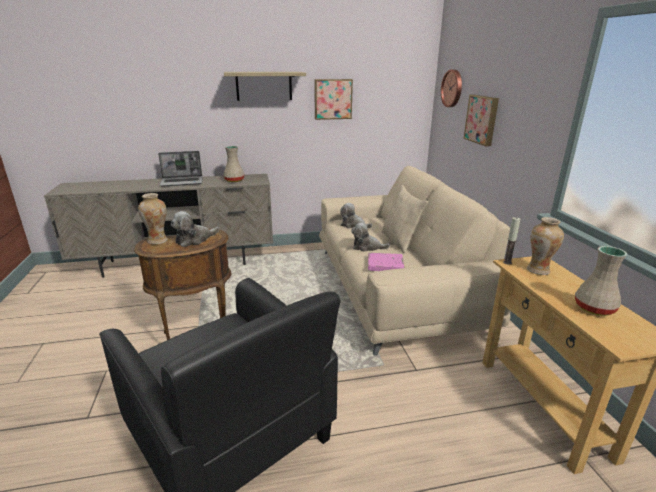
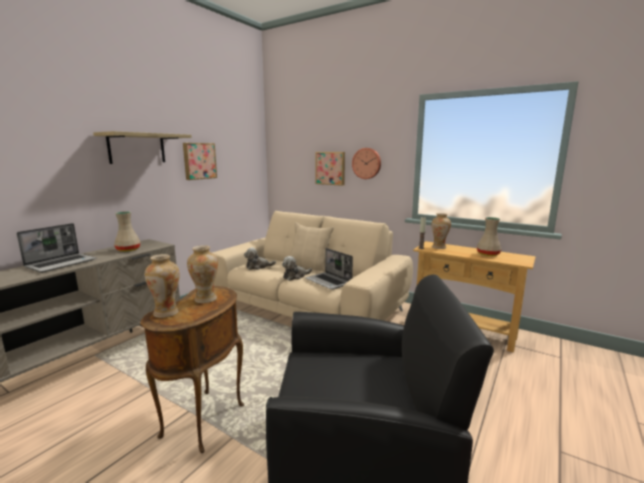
camera: 45 degrees left, 10 degrees down
plush toy [171,211,219,247] -> vase [187,245,218,303]
pink book [368,253,404,271] -> laptop [306,248,353,290]
wall clock [441,69,462,107] -> wall clock moved to [352,148,381,179]

